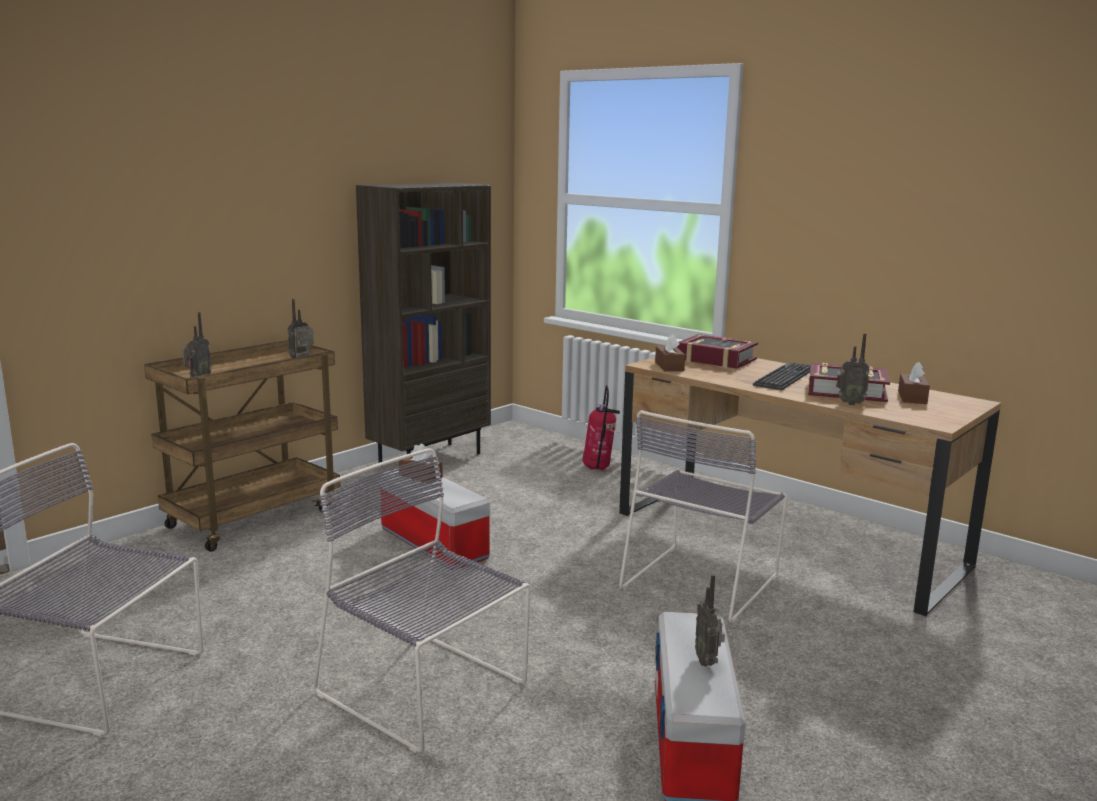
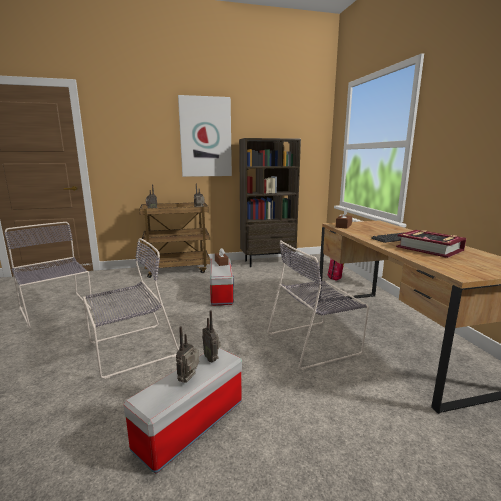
camera: 35 degrees right, 0 degrees up
grey chair [313,448,530,753] -> grey chair turned 75 degrees clockwise [83,238,179,379]
book [677,334,758,369] -> none
radio [836,333,870,405] -> radio moved to [202,310,221,362]
brown tissue box [898,362,930,404] -> none
none -> picture [178,95,232,177]

